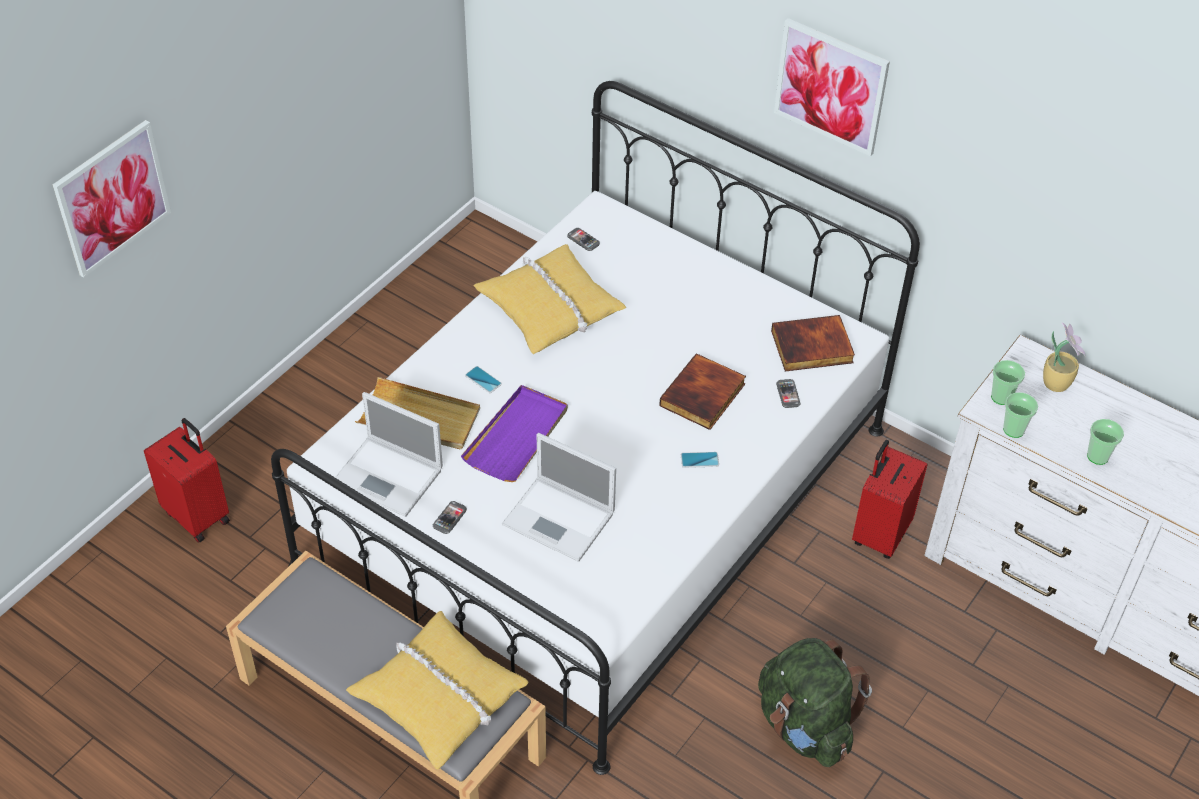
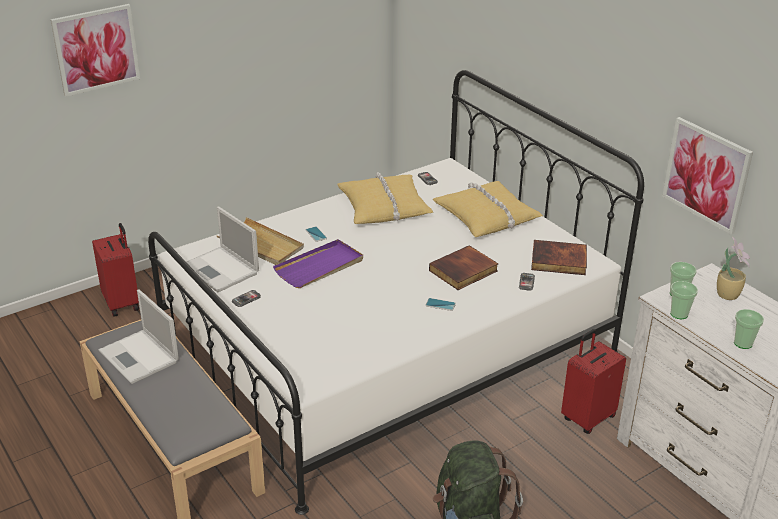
camera: 20 degrees right, 15 degrees down
yellow pillow [346,611,529,770] -> yellow pillow moved to [433,181,543,237]
laptop [502,433,616,562] -> laptop moved to [99,290,179,384]
picture [774,18,890,156] -> picture moved to [662,117,753,235]

